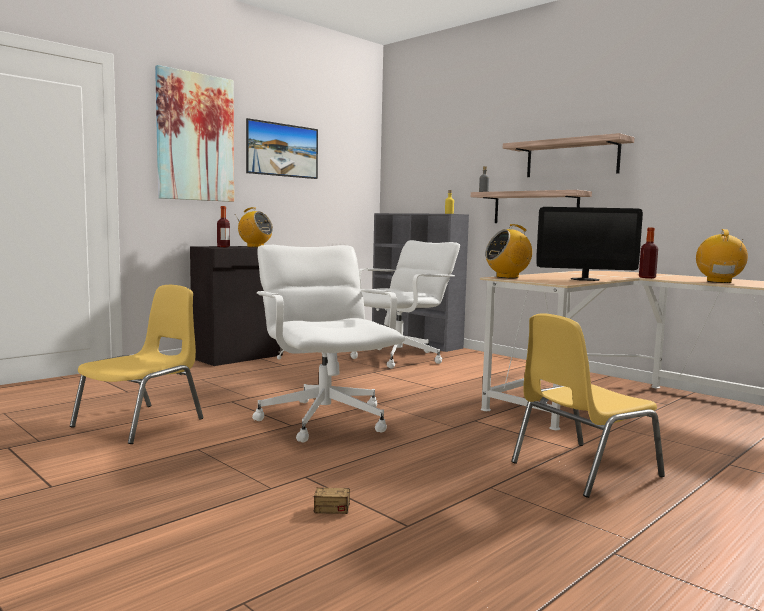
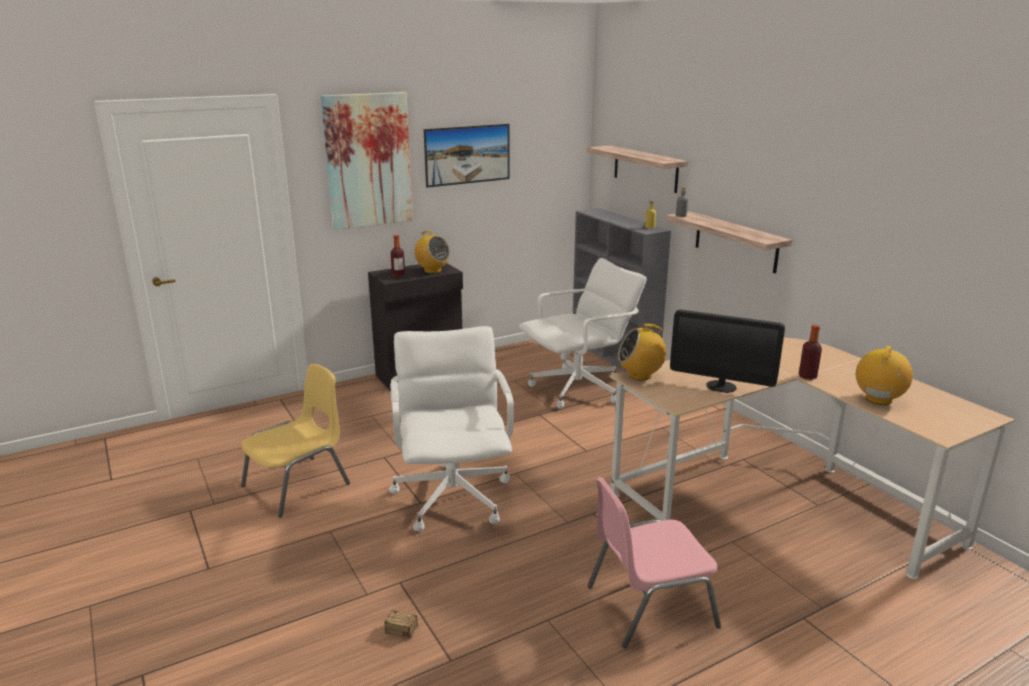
camera: 15 degrees right, 15 degrees up
shelf [503,133,635,177] -> shelf moved to [587,145,688,193]
yellow chair [511,313,665,498] -> pink chair [588,477,721,648]

